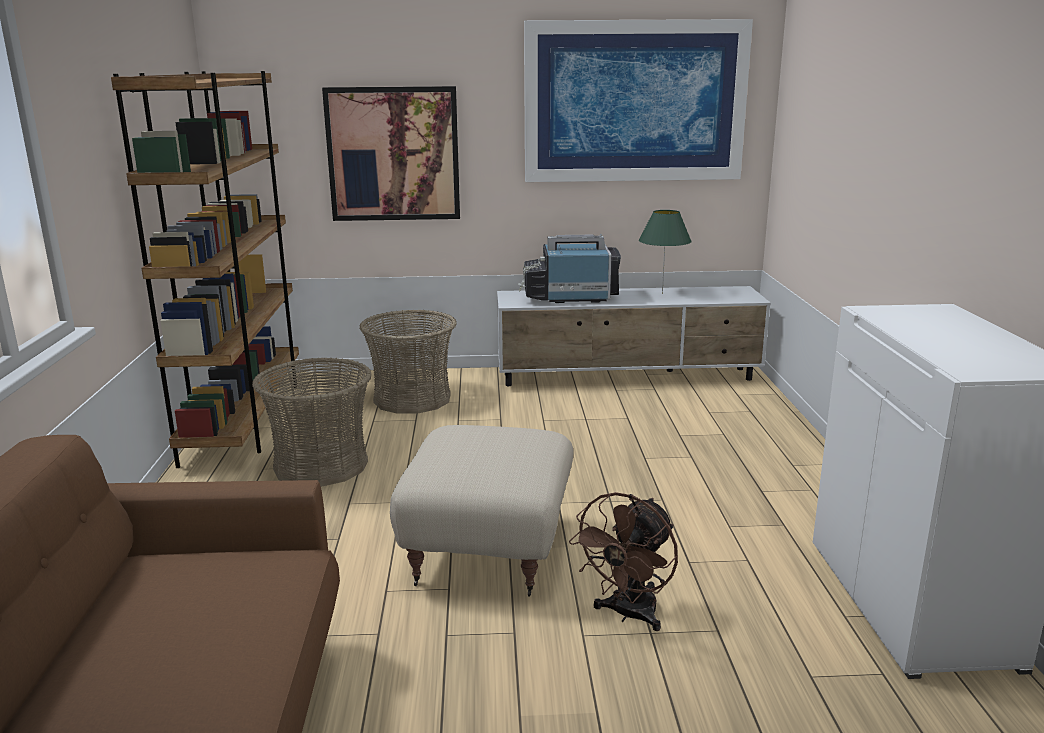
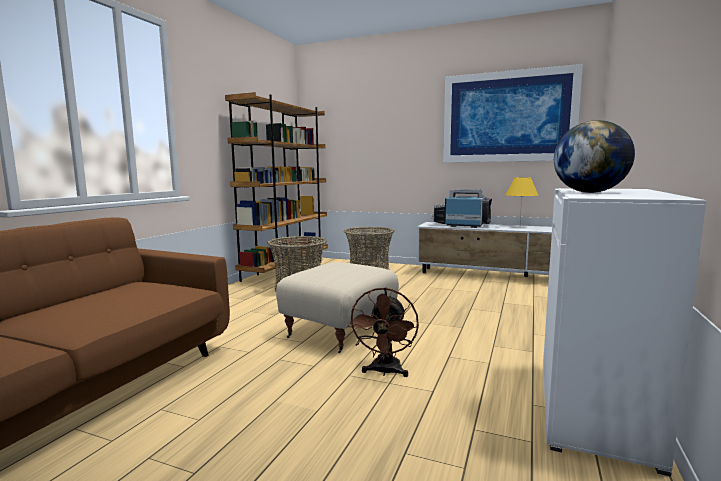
camera: 25 degrees right, 10 degrees down
picture [322,86,460,221] -> none
brown fan [569,492,678,631] -> brown fan turned 45 degrees counterclockwise [348,288,419,377]
green table lamp [639,210,692,294] -> yellow table lamp [506,178,538,222]
none -> globe [554,120,635,193]

